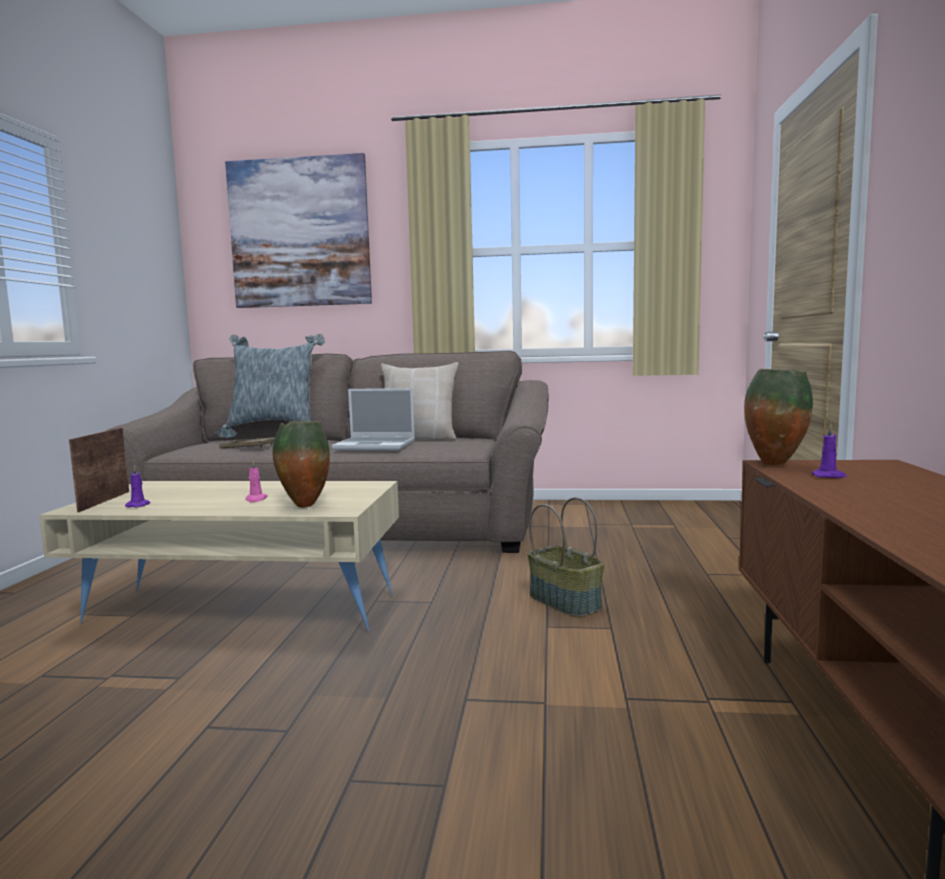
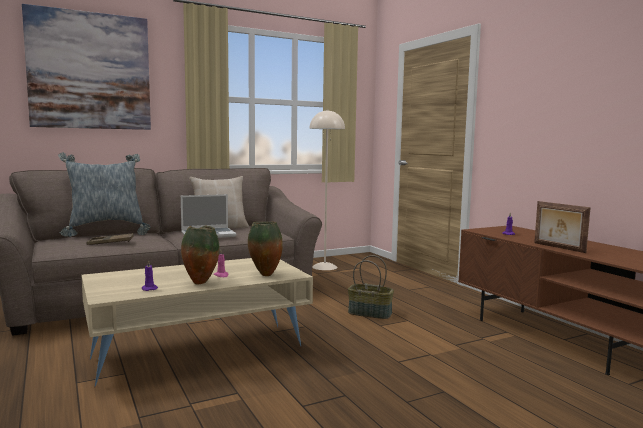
camera: 35 degrees left, 0 degrees up
picture frame [69,428,129,512] -> picture frame moved to [534,201,591,253]
vase [744,369,813,466] -> vase moved to [181,226,219,285]
none -> beige floor lamp [309,110,345,270]

